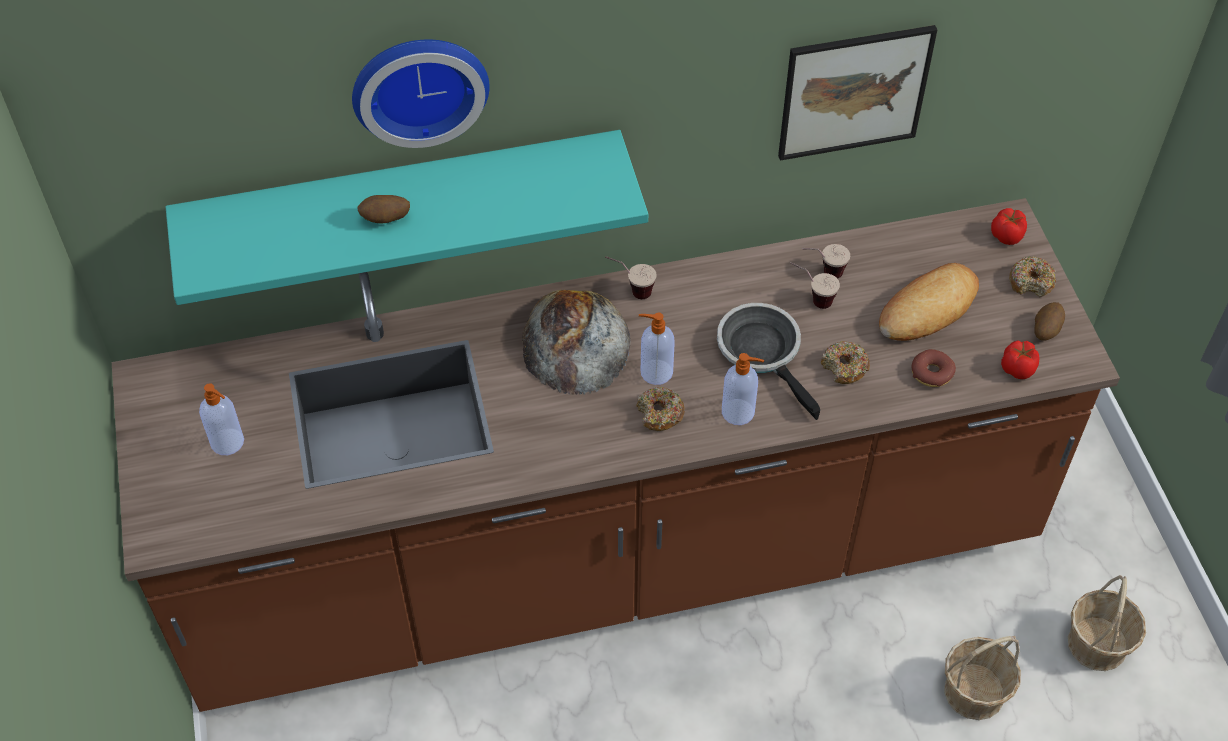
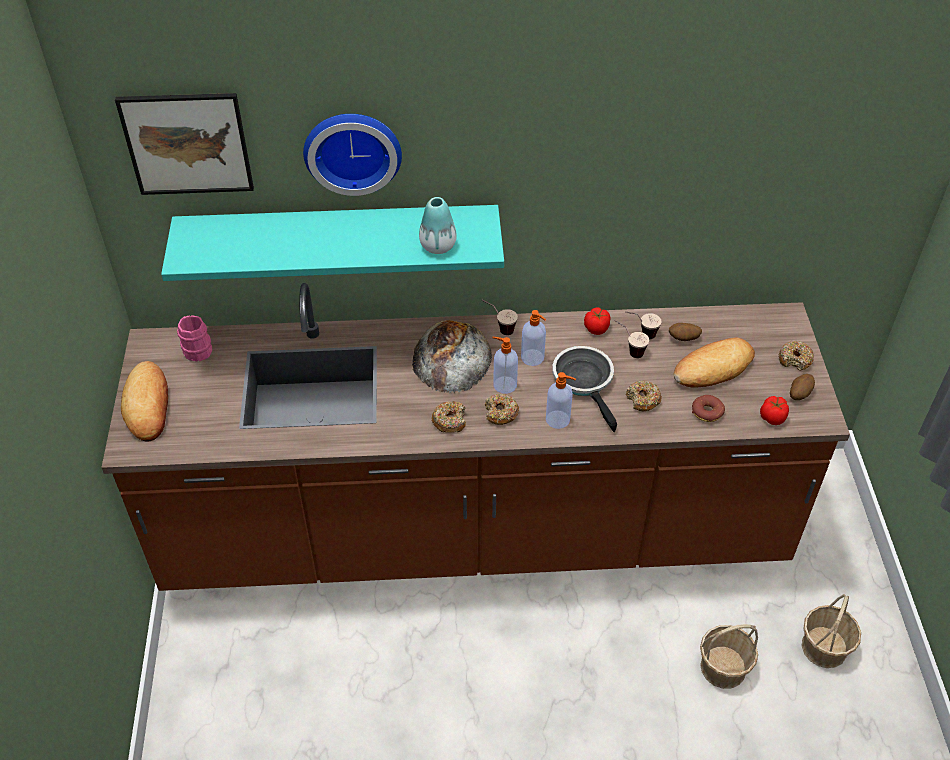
camera: 10 degrees right, 5 degrees down
soap dispenser [199,383,244,455] -> soap dispenser moved to [521,310,546,366]
potato [357,195,410,223] -> potato moved to [669,323,702,341]
picture [778,25,938,161] -> picture moved to [115,93,254,195]
tomato [991,208,1027,245] -> tomato moved to [584,307,610,335]
none -> bread [121,361,168,442]
none -> pink mug [177,315,212,361]
none -> vase [419,197,457,254]
none -> donut [432,401,466,433]

